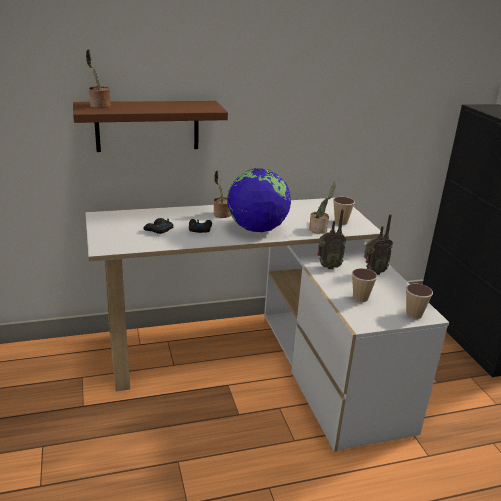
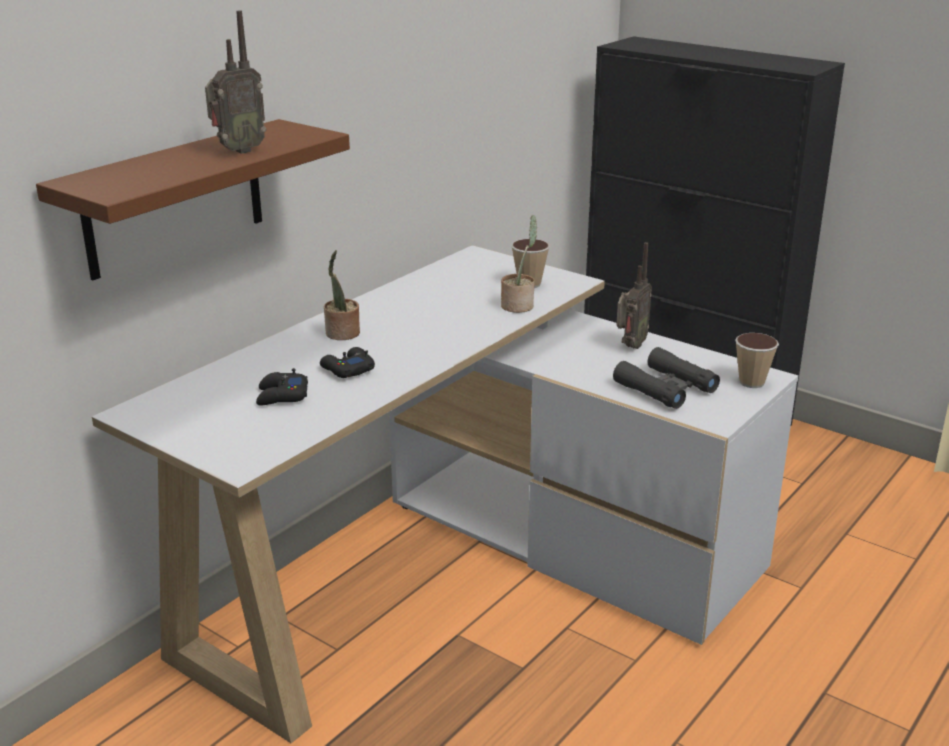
camera: 35 degrees left, 0 degrees up
potted plant [86,49,111,108] -> none
globe [227,168,291,232] -> none
radio [317,209,346,269] -> radio moved to [205,10,266,154]
cup [352,268,378,302] -> black binoculars [613,347,720,409]

